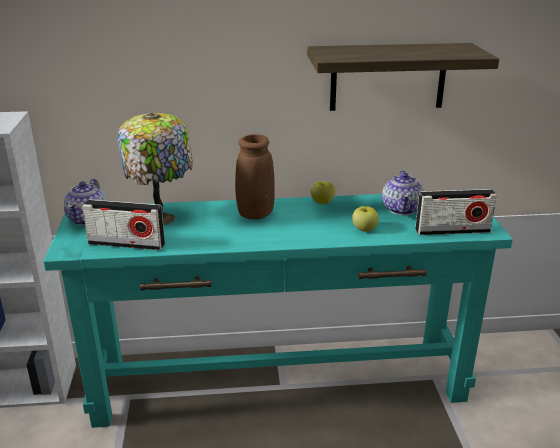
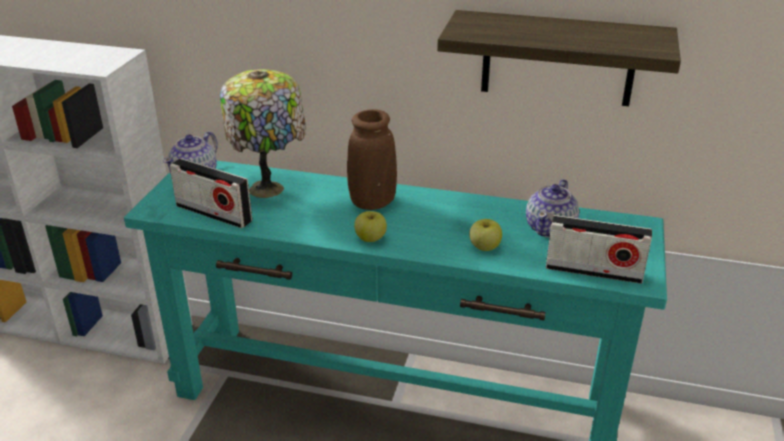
camera: 20 degrees right, 5 degrees up
apple [310,181,335,204] -> apple moved to [354,211,387,242]

